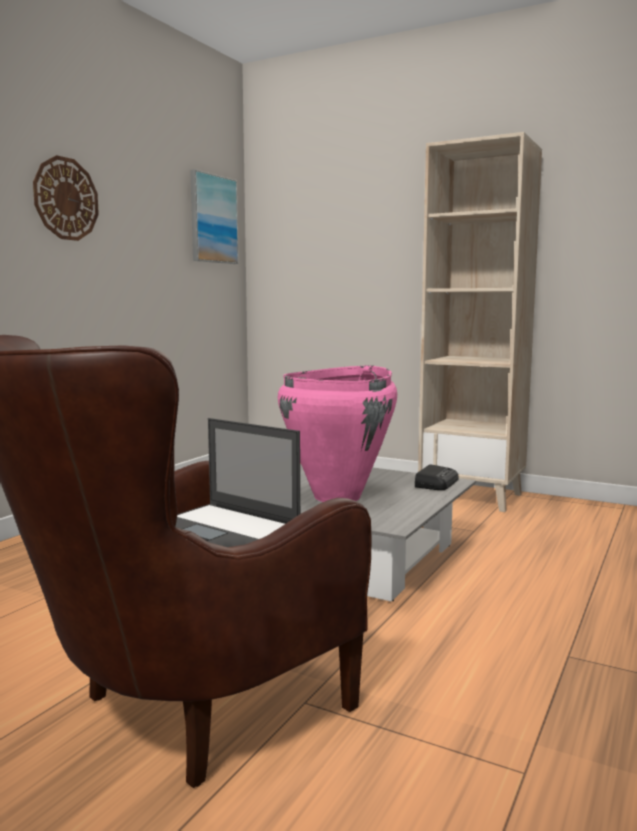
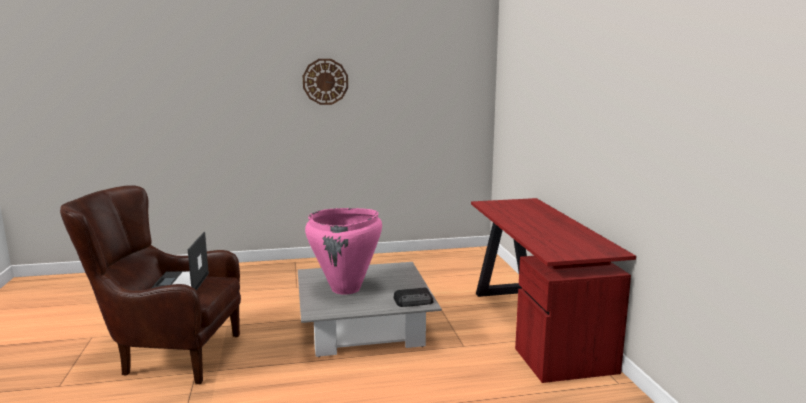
camera: 50 degrees right, 5 degrees up
picture [190,169,239,264] -> none
beige bookcase [418,132,542,512] -> red desk [471,198,636,383]

